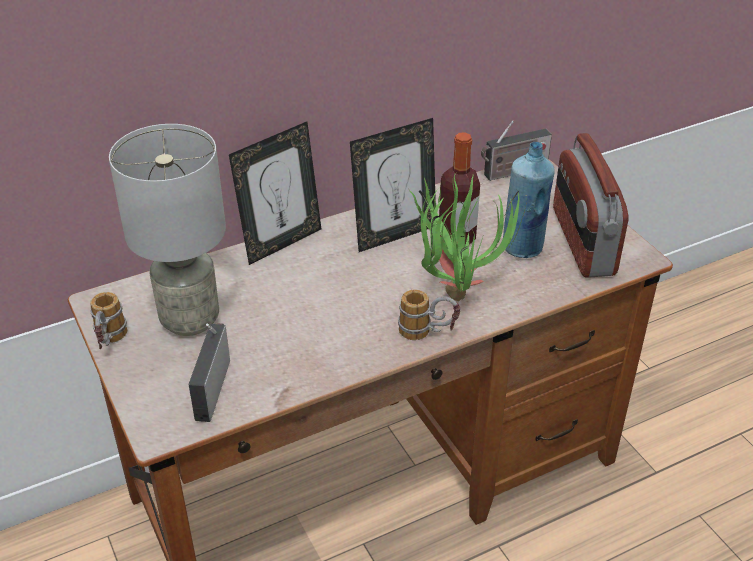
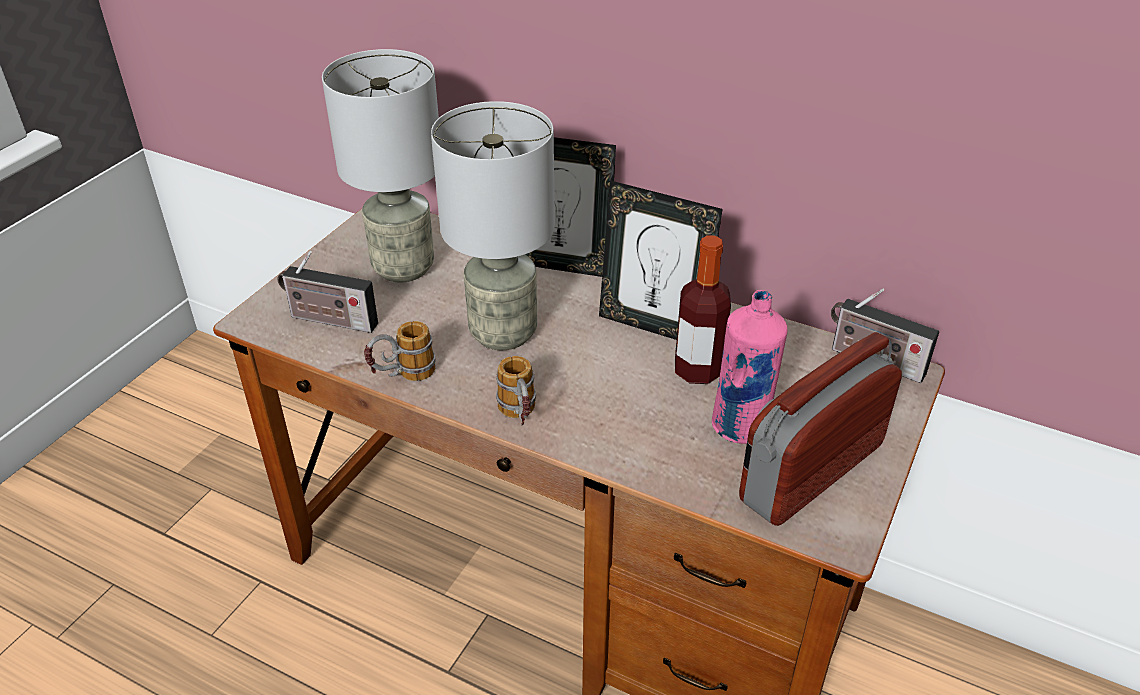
camera: 55 degrees right, 0 degrees up
mug [90,292,127,349] -> mug moved to [364,321,436,381]
radio [188,323,230,422] -> radio turned 135 degrees counterclockwise [277,251,378,333]
potted plant [409,174,527,301] -> none
blue bottle [503,142,555,258] -> pink bottle [712,290,787,444]
none -> grey table lamp [431,101,555,350]

